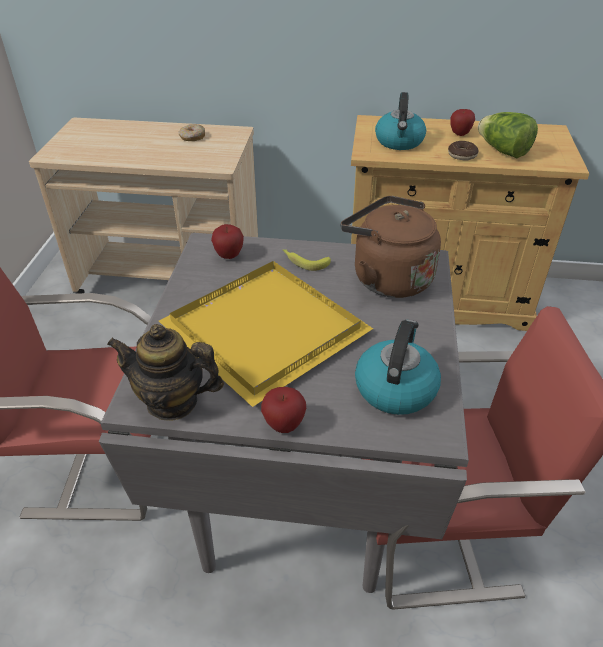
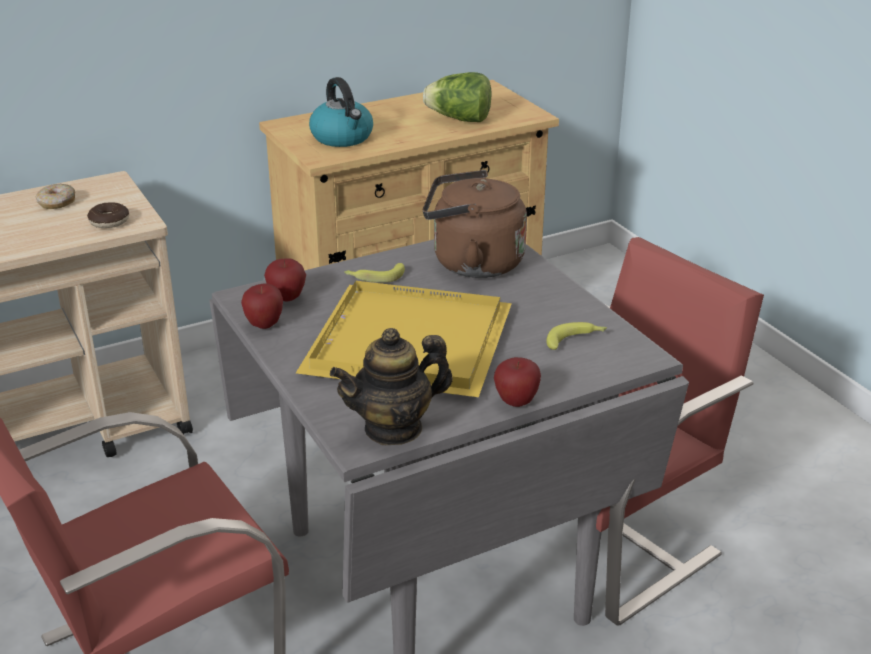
camera: 35 degrees left, 10 degrees down
kettle [355,320,441,415] -> banana [547,322,607,350]
donut [448,141,479,160] -> donut moved to [87,202,129,228]
apple [450,109,475,136] -> apple moved to [241,283,283,329]

